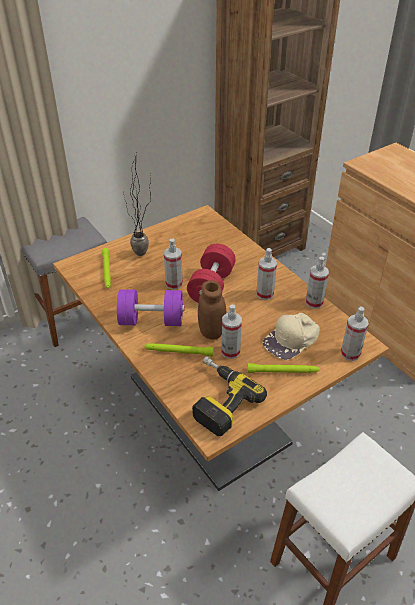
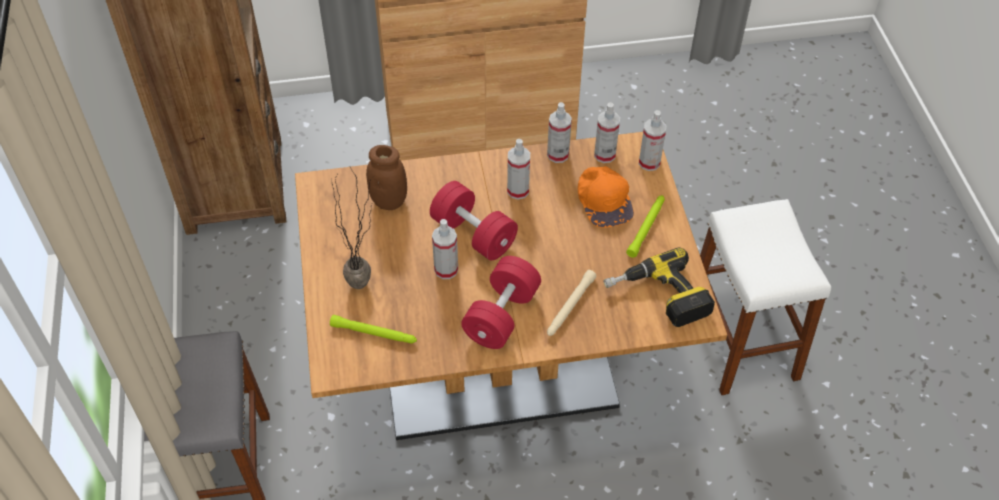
camera: 65 degrees left, 10 degrees up
purple dumbbell [117,289,185,326] -> red dumbbell [461,256,541,349]
green flashlight [144,343,214,356] -> beige flashlight [547,270,596,336]
brown jar [198,280,227,339] -> brown jar moved to [366,145,407,210]
spray bottle [221,305,242,359] -> spray bottle moved to [594,102,620,163]
beige cap [263,313,320,360] -> orange cap [578,166,634,228]

